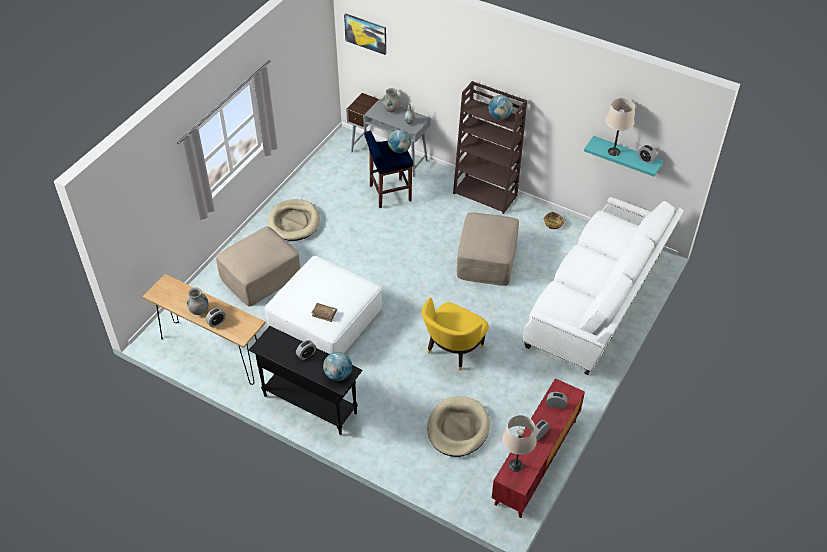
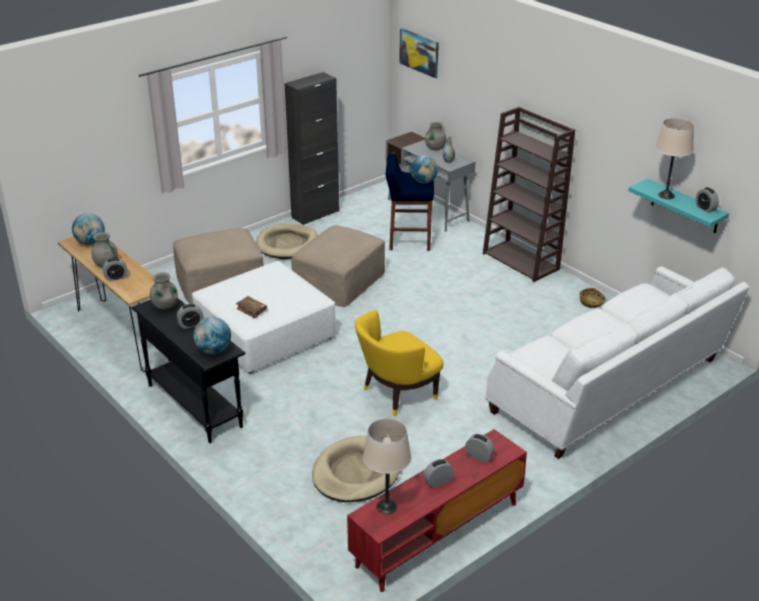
camera: 20 degrees right, 15 degrees down
beige ottoman [457,212,519,286] -> beige ottoman moved to [291,225,385,307]
globe [488,95,513,120] -> globe moved to [72,213,105,245]
none -> grey vase [150,272,178,310]
none -> black cabinet [284,72,339,225]

